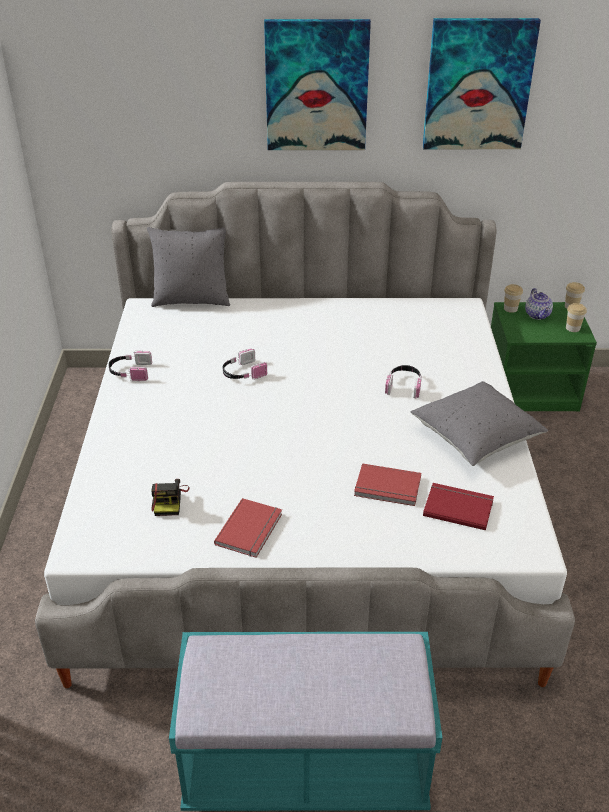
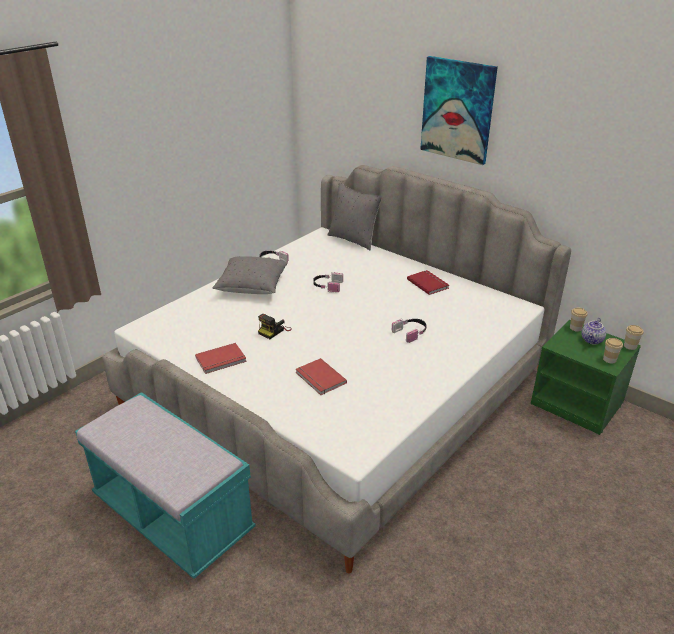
camera: 40 degrees right, 5 degrees down
camera [151,479,190,516] -> camera moved to [258,314,292,339]
grey pillow [410,381,548,466] -> grey pillow moved to [212,256,288,294]
picture [423,18,541,149] -> none
red book [423,483,494,530] -> red book moved to [407,270,449,295]

